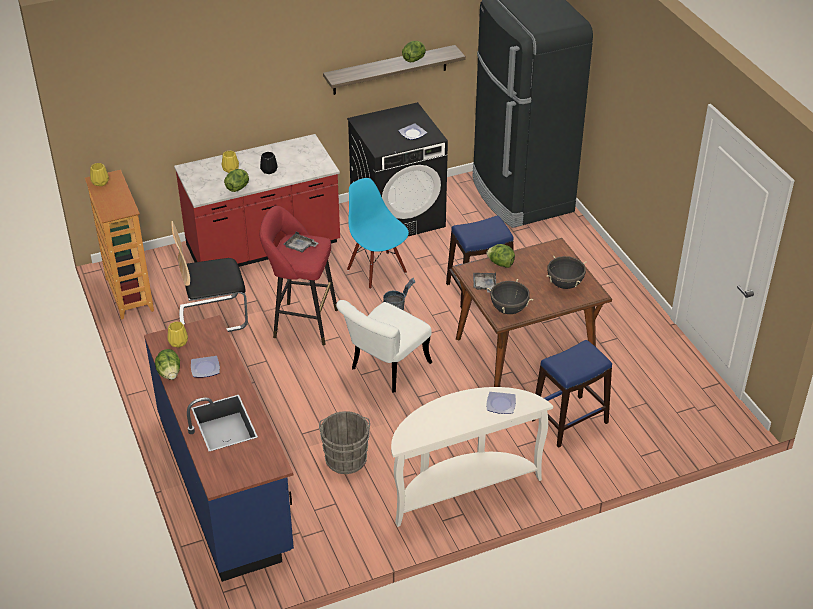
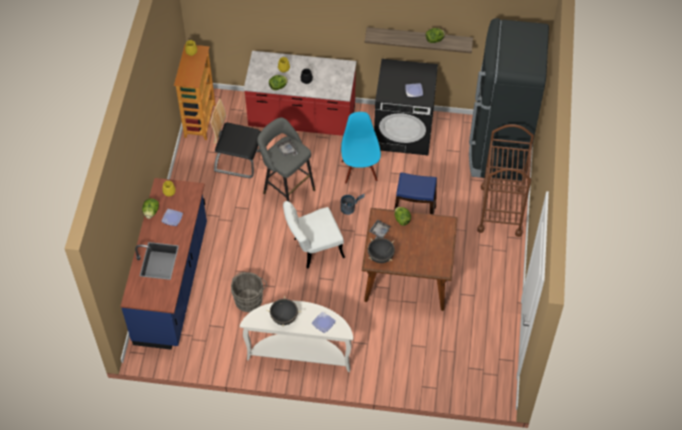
camera: 30 degrees right, 15 degrees up
red stool [260,206,338,345] -> grey stool [257,118,315,202]
blue stool [532,340,612,448] -> none
black cooking pot [547,255,587,289] -> black cooking pot moved to [266,296,301,326]
none -> brown cart [477,124,534,237]

